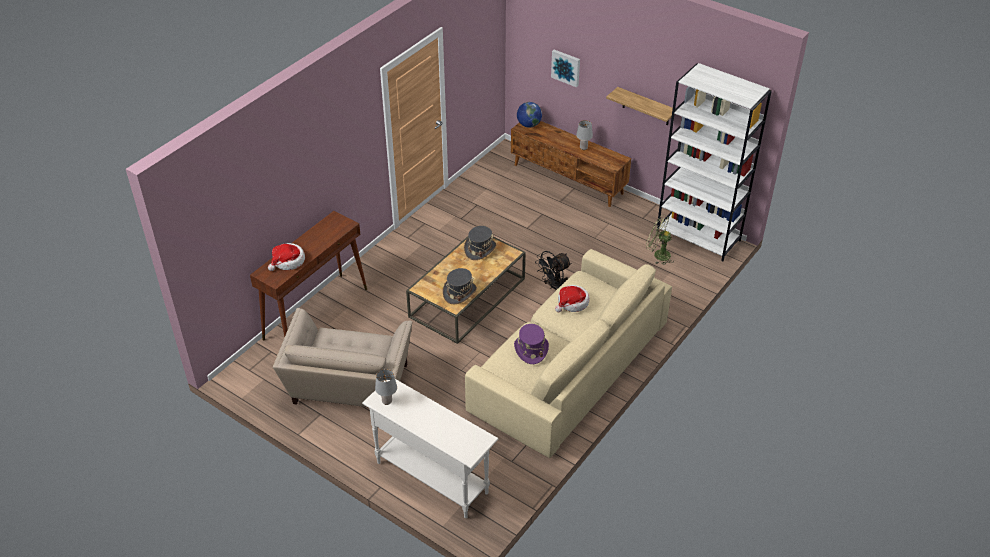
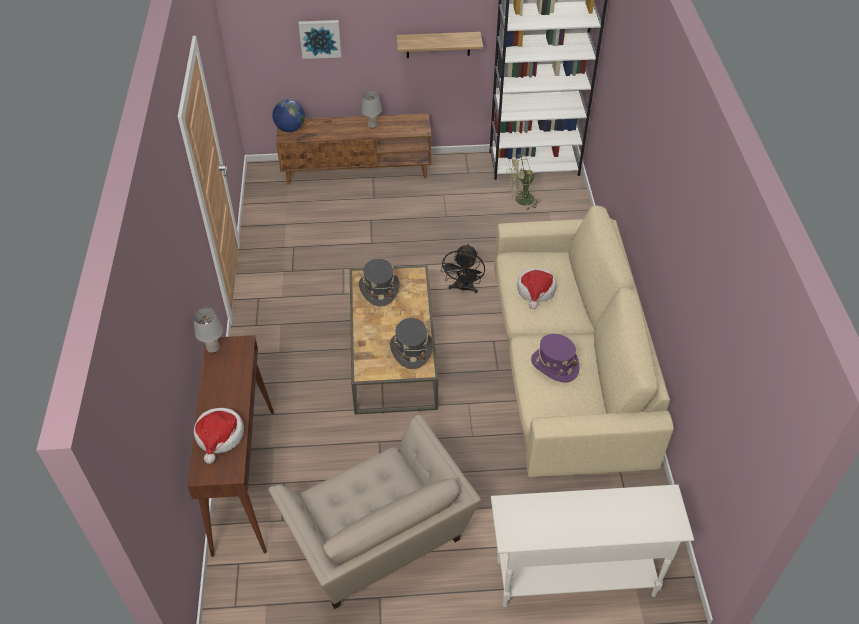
camera: 40 degrees left, 5 degrees up
grey table lamp [375,369,397,405] -> grey table lamp moved to [193,308,223,353]

